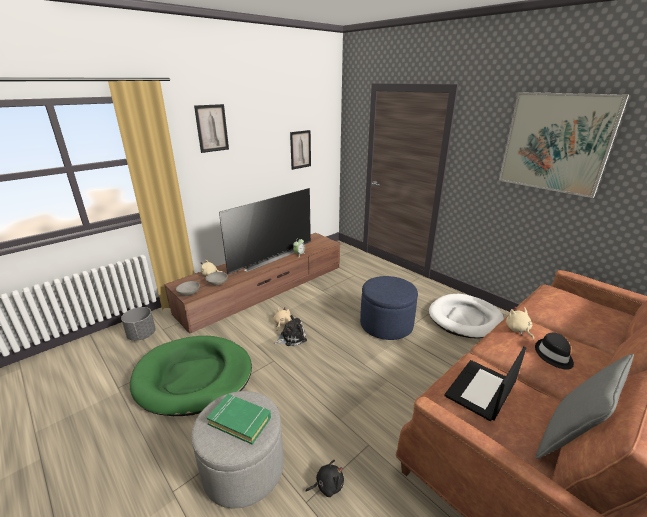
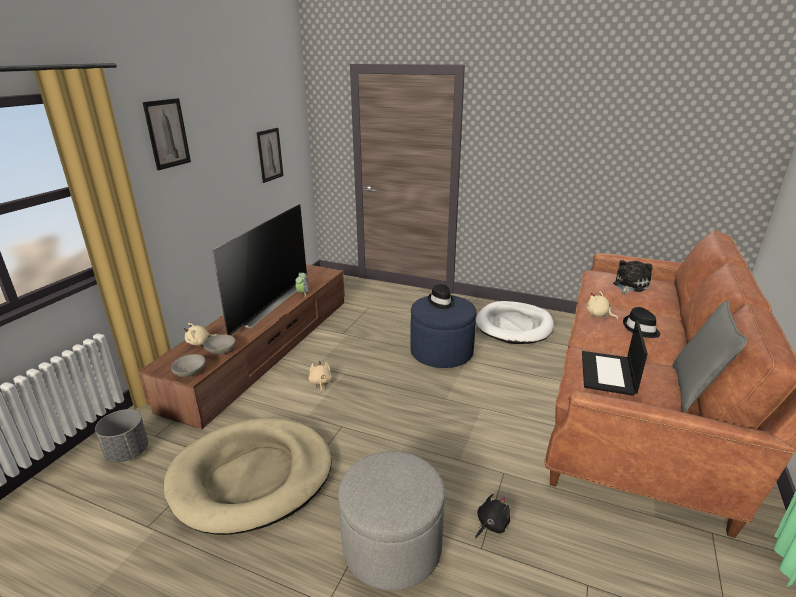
camera: 25 degrees left, 0 degrees up
green dog bed [130,336,252,416] -> beige dog bed [164,418,332,535]
green book [207,394,271,445] -> none
plush toy [273,315,307,346] -> plush toy moved to [613,260,653,294]
picture [499,92,629,198] -> none
none -> black hat [428,284,455,309]

